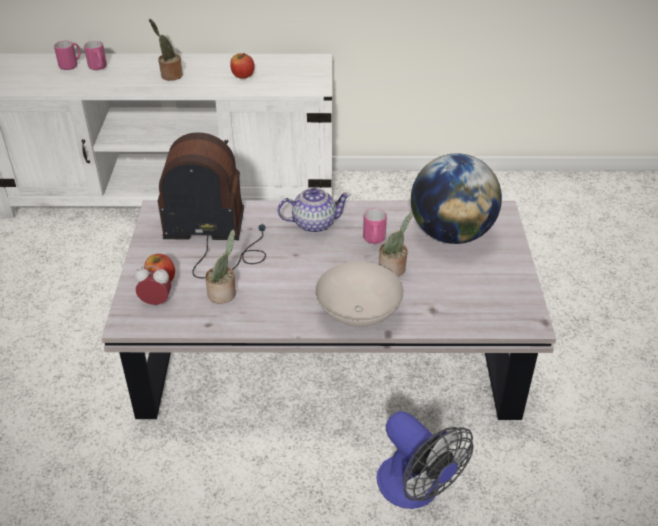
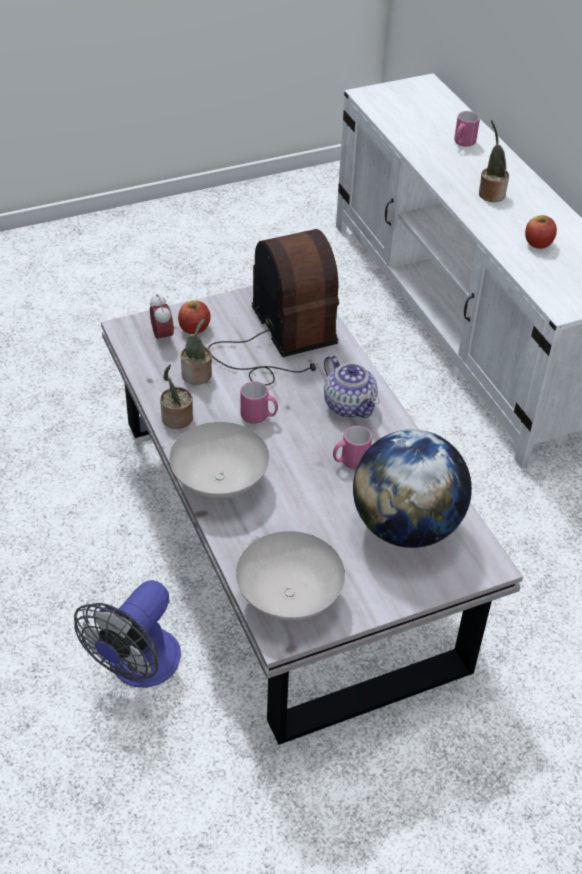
camera: 65 degrees right, 5 degrees up
pink mug [54,41,81,70] -> pink mug moved to [240,381,278,424]
potted plant [379,212,413,277] -> potted plant moved to [160,364,193,429]
none -> white bowl [236,531,345,621]

